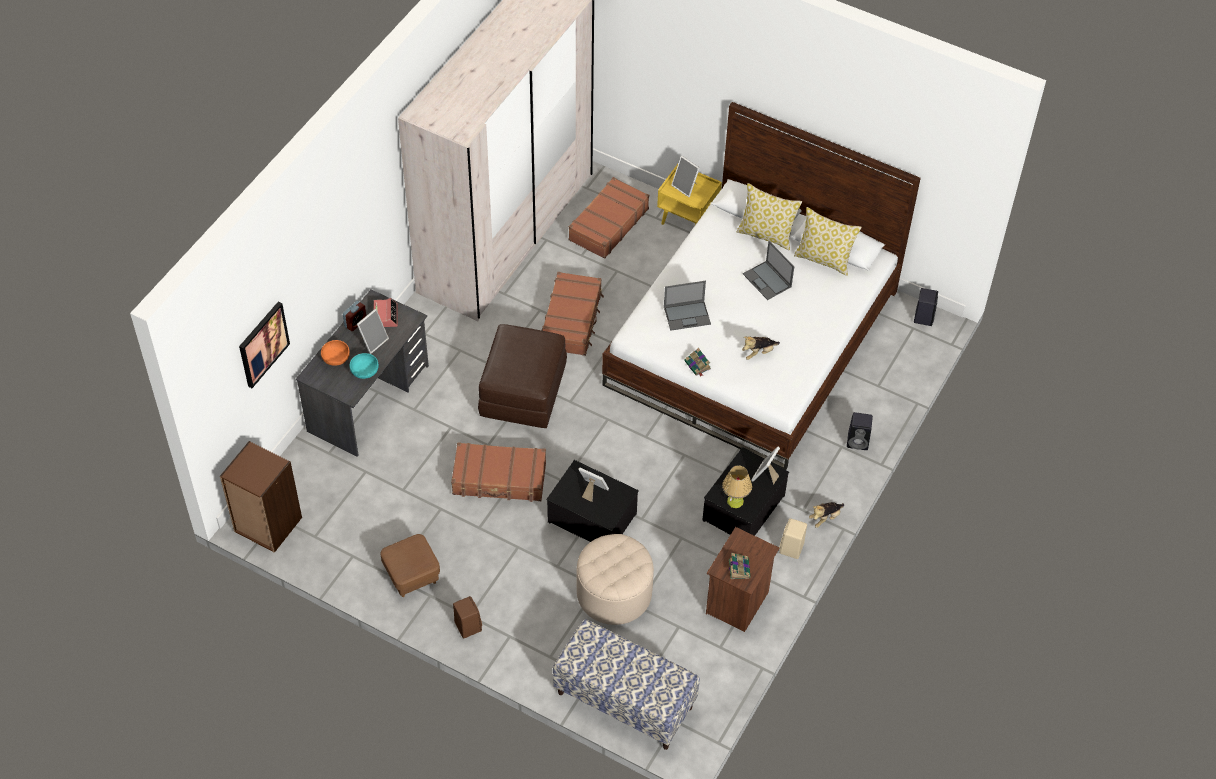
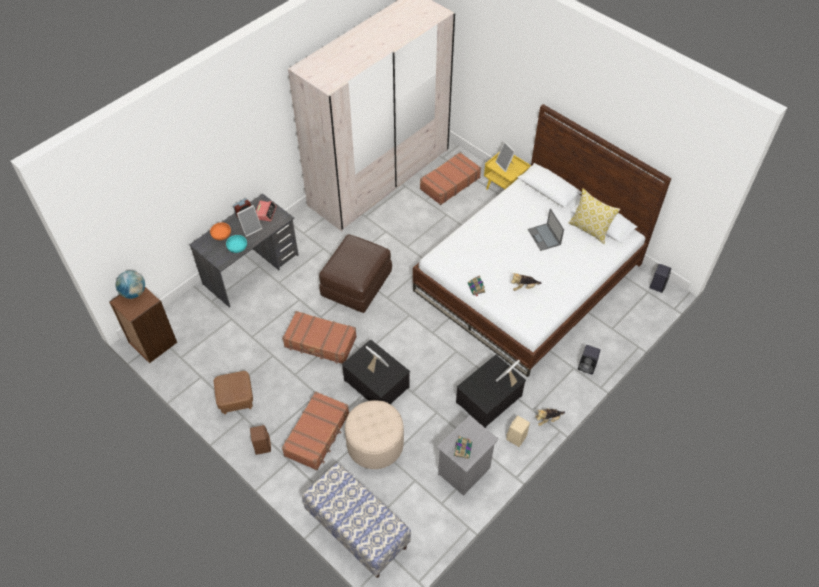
camera: 15 degrees right, 0 degrees up
picture [239,302,290,388] -> none
brown suitcase [542,272,604,356] -> brown suitcase moved to [282,391,349,470]
laptop [664,281,711,331] -> none
brown nightstand [706,527,779,632] -> grey nightstand [437,415,499,496]
table lamp [722,466,752,508] -> none
pillow [737,183,802,251] -> none
none -> globe [116,271,145,299]

